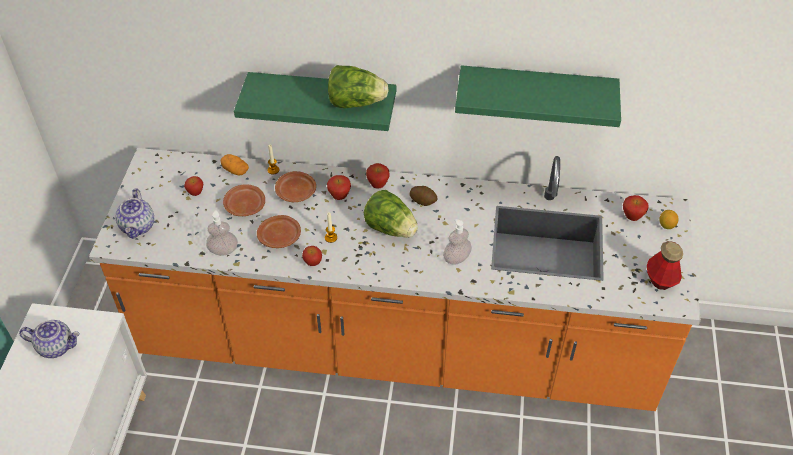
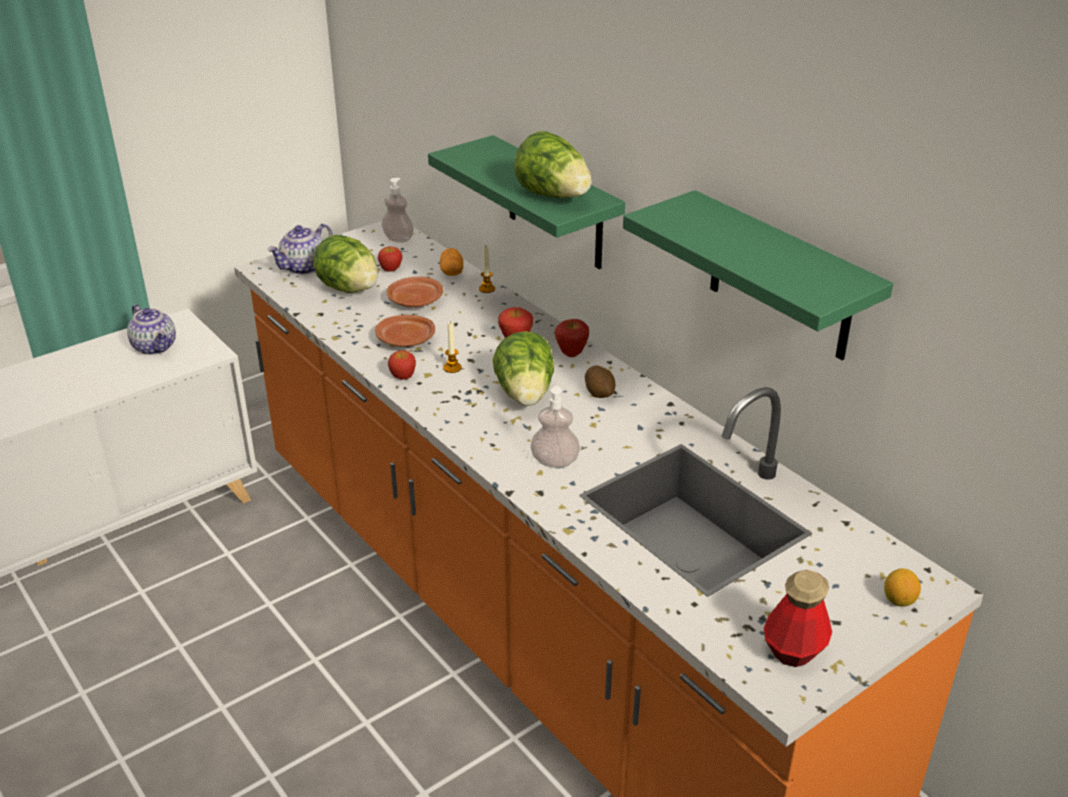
camera: 45 degrees right, 15 degrees down
soap dispenser [206,210,238,256] -> soap dispenser moved to [382,178,414,243]
brown plate [275,171,316,202] -> none
apple [623,195,649,221] -> none
none -> lettuce [313,235,378,293]

